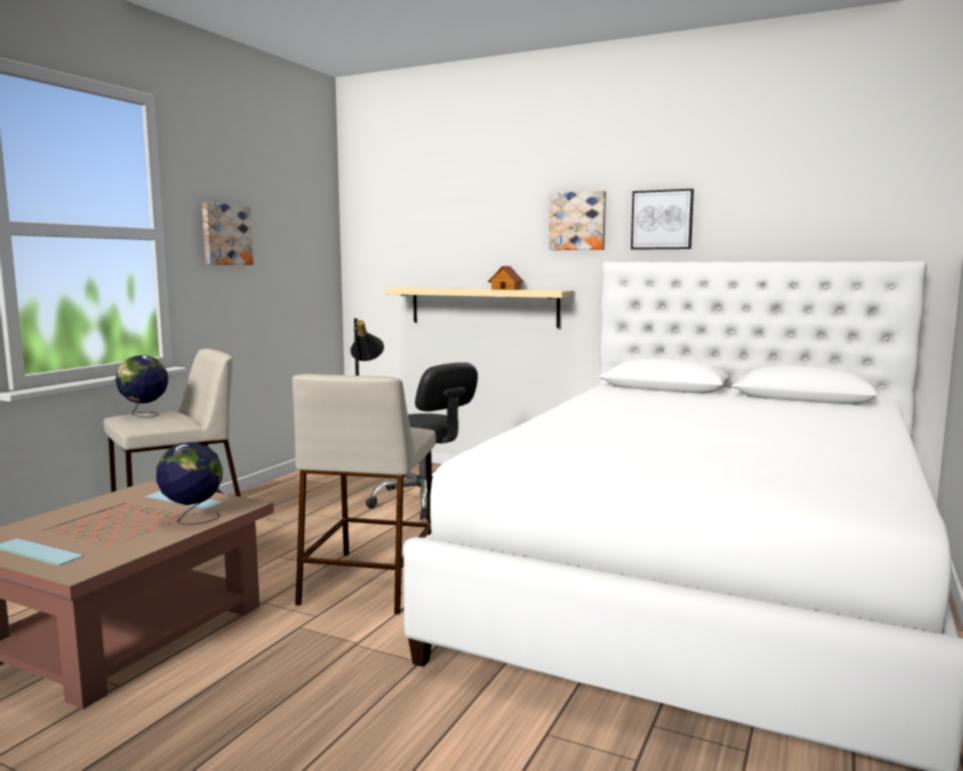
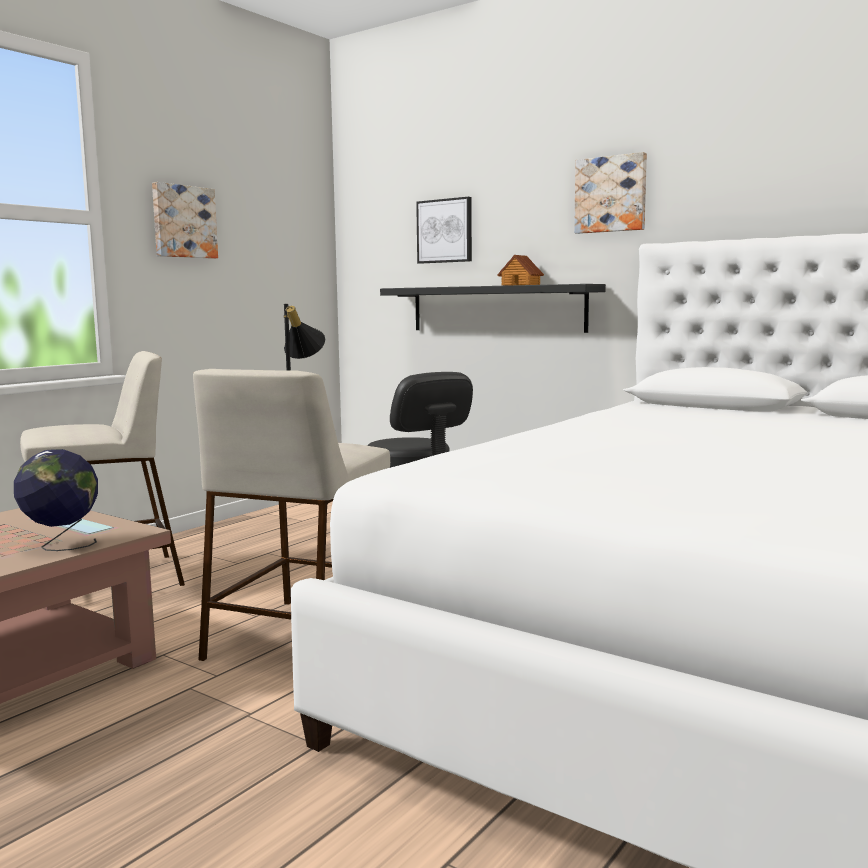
camera: 10 degrees right, 0 degrees up
globe [115,355,169,418] -> none
beige shelf [386,288,574,328] -> black shelf [380,284,606,333]
picture [631,189,694,250] -> picture moved to [416,197,472,264]

